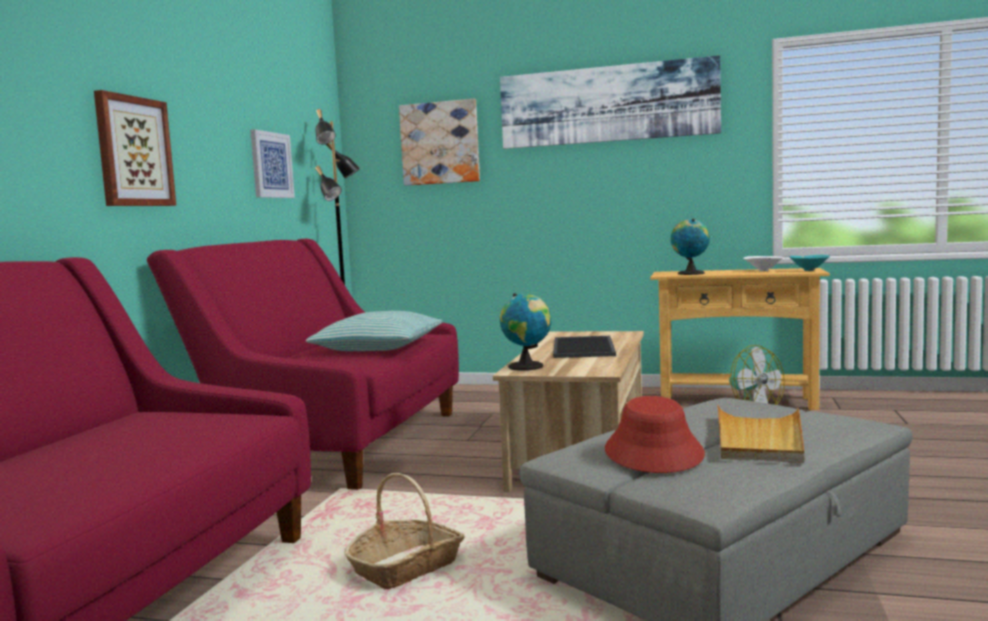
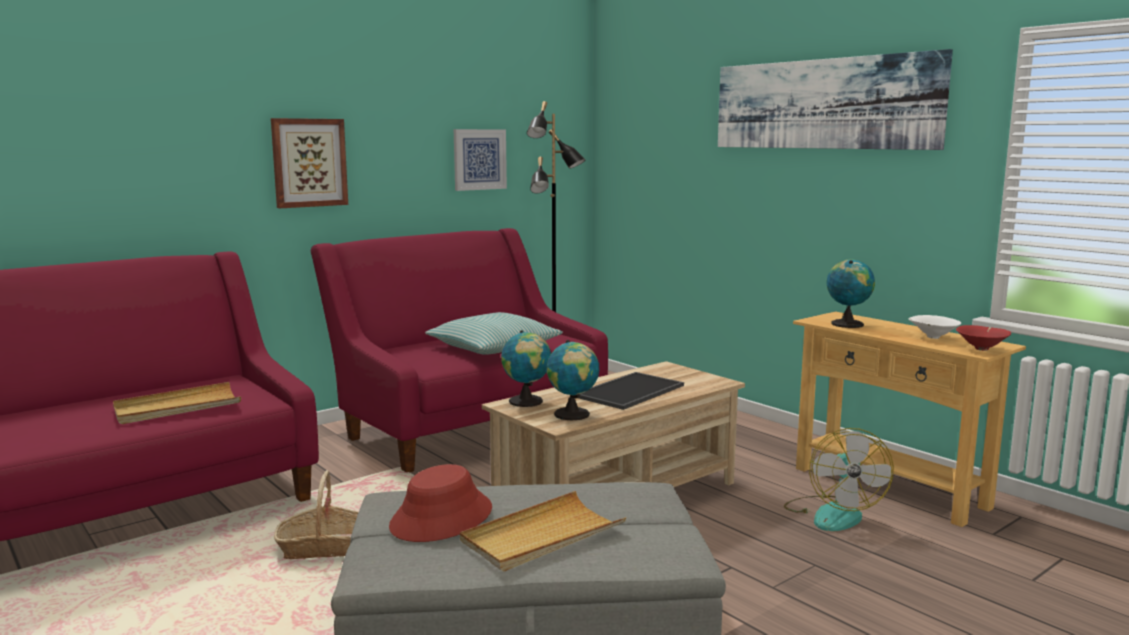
camera: 35 degrees right, 5 degrees up
picture [399,99,480,186] -> none
turquoise bowl [789,255,830,271] -> red bowl [956,325,1011,351]
none -> beige tray [113,382,241,424]
none -> globe [547,340,599,421]

